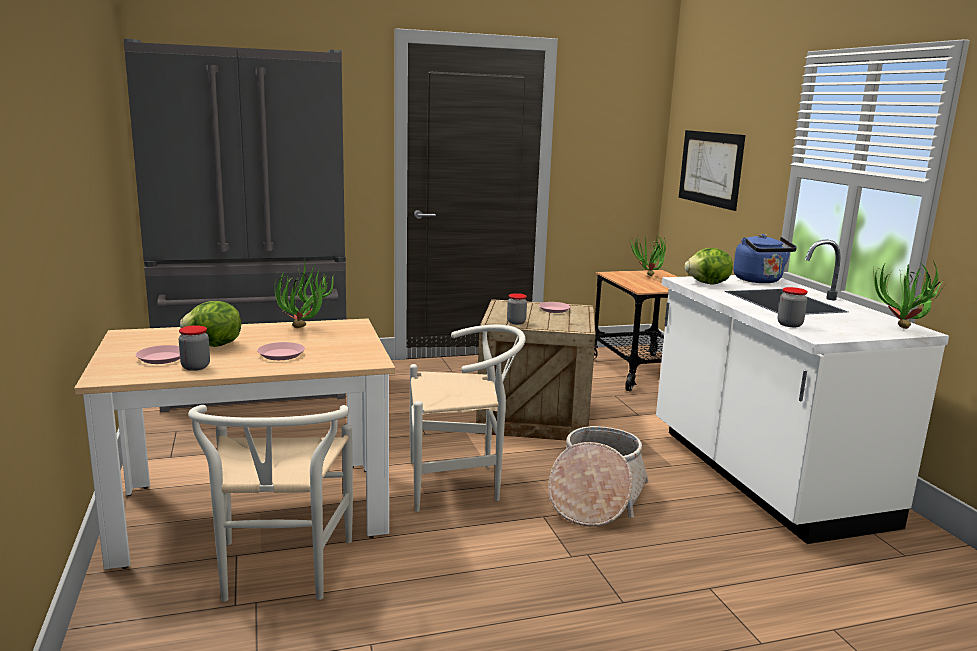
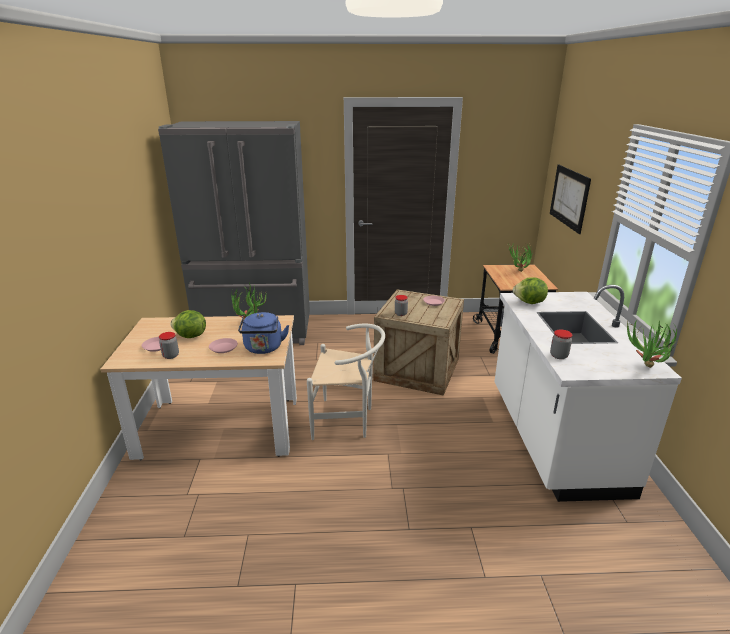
camera: 15 degrees right, 10 degrees up
white chair [188,405,353,602] -> none
basket [548,426,649,527] -> none
blue kettle [734,234,797,283] -> blue kettle moved to [238,312,289,354]

